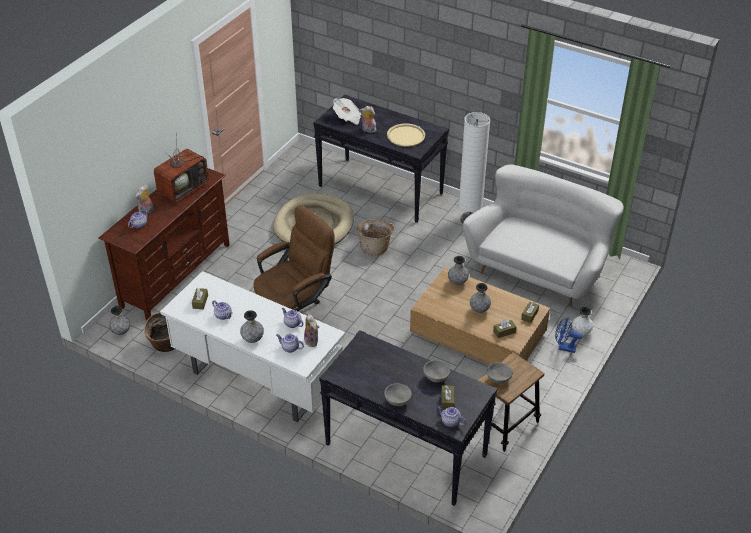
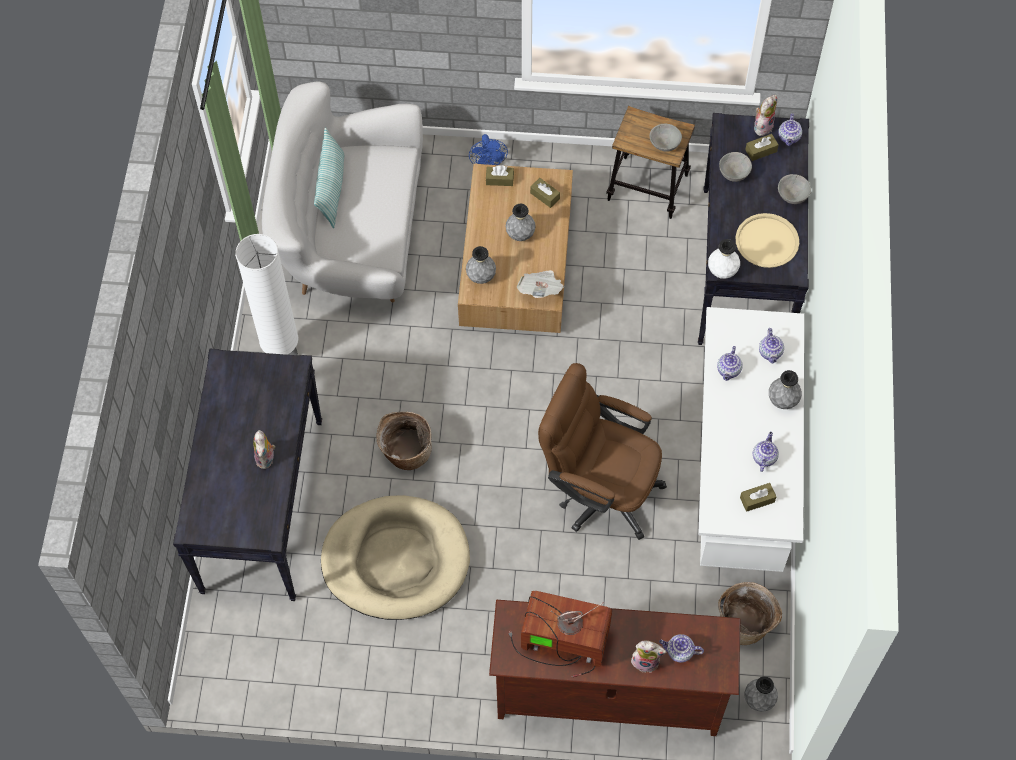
camera: 115 degrees left, 20 degrees up
plush toy [304,314,319,347] -> plush toy moved to [754,95,777,136]
newspaper [333,98,361,125] -> newspaper moved to [517,270,564,298]
beige tray [387,124,425,147] -> beige tray moved to [735,213,799,268]
white vase [572,307,593,336] -> white vase moved to [708,239,740,279]
none -> pillow [314,127,344,228]

